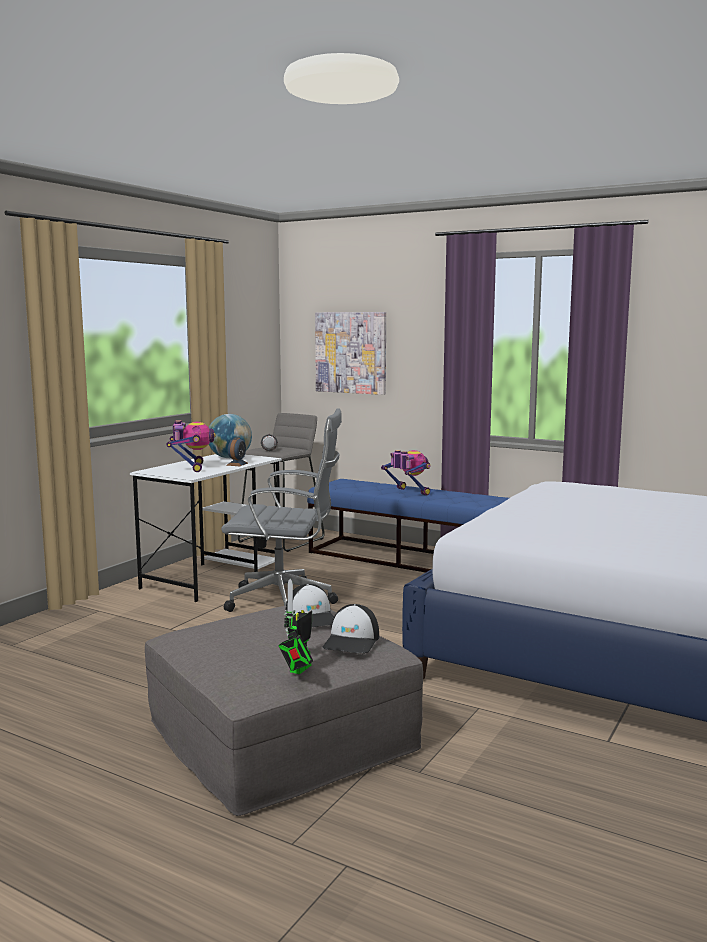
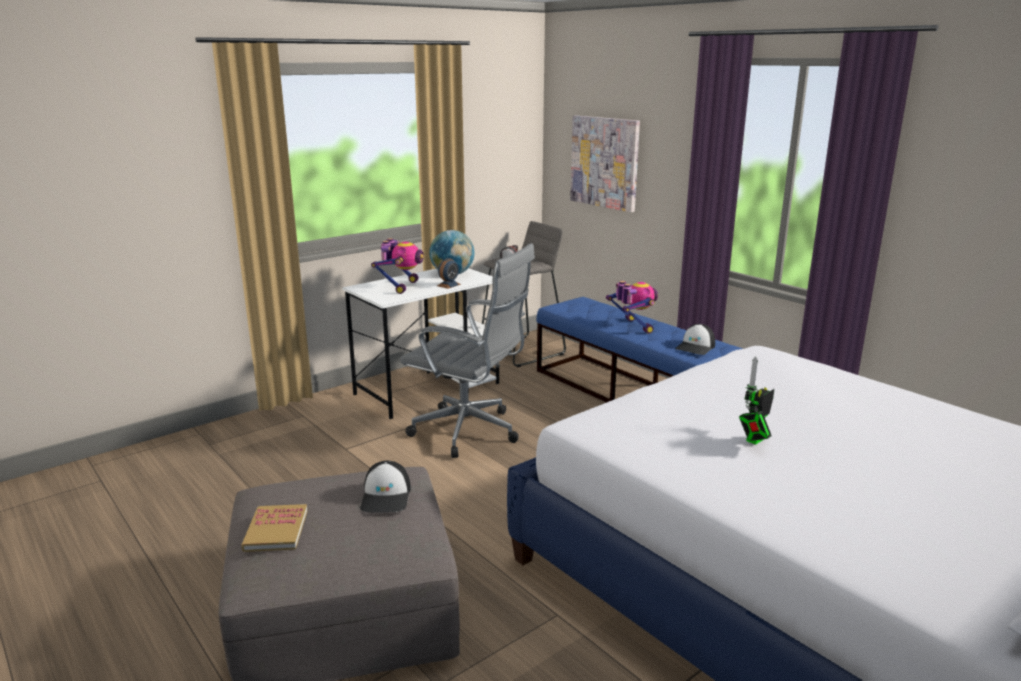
camera: 20 degrees right, 10 degrees up
toy robot [278,579,313,674] -> toy robot moved to [739,356,774,445]
cap [322,604,379,653] -> cap moved to [675,324,715,355]
none -> book [241,504,307,552]

